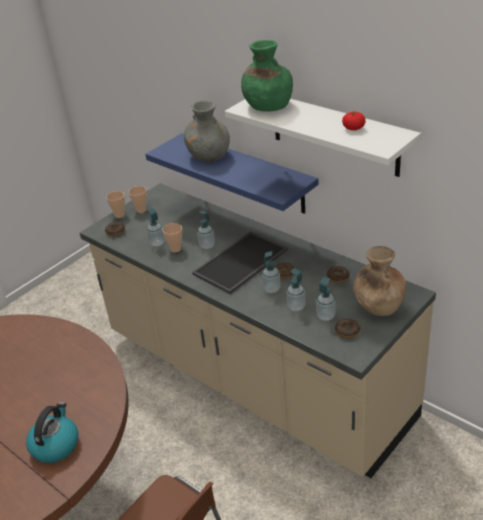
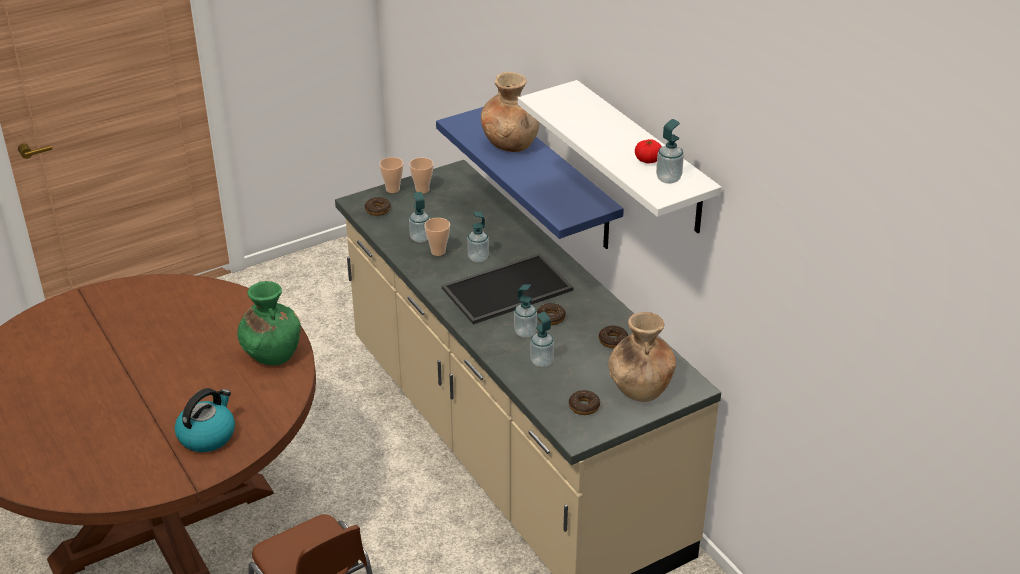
camera: 15 degrees right, 0 degrees up
grey vase [184,100,230,161] -> brown vase [481,72,539,152]
green vase [241,40,293,112] -> green vase moved to [237,281,301,365]
soap dispenser [316,277,336,321] -> soap dispenser moved to [656,119,684,184]

